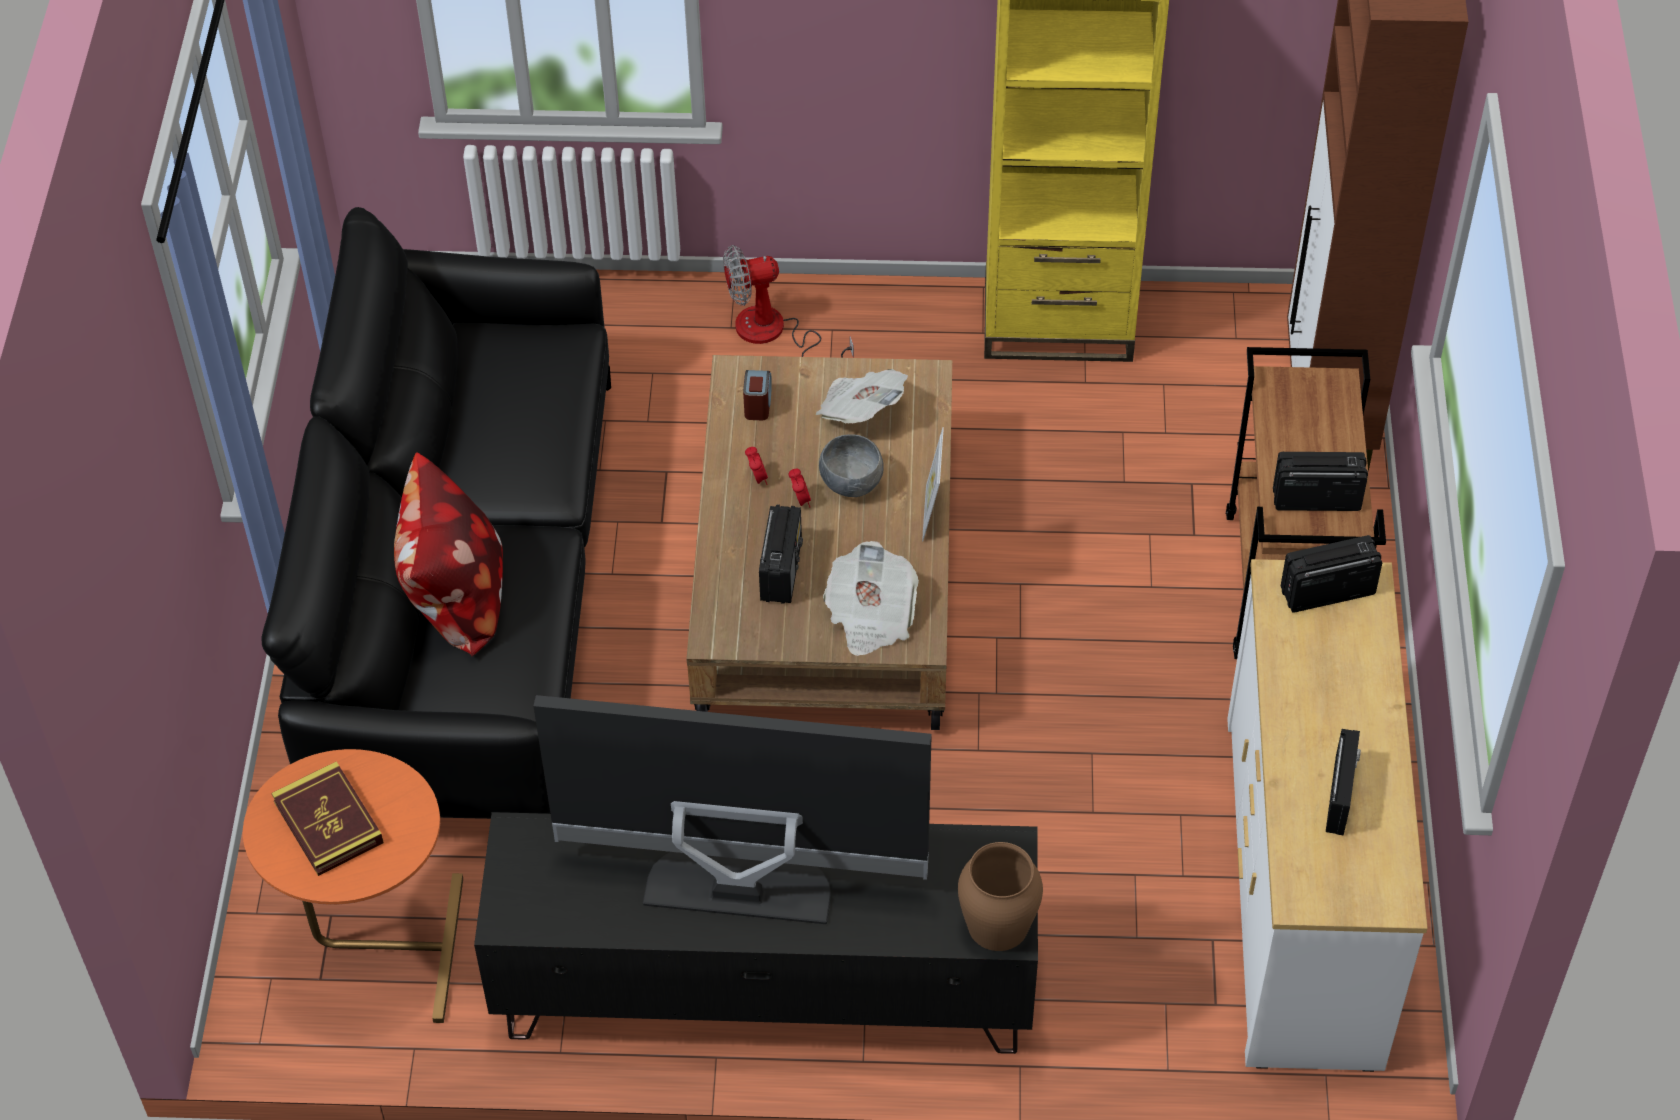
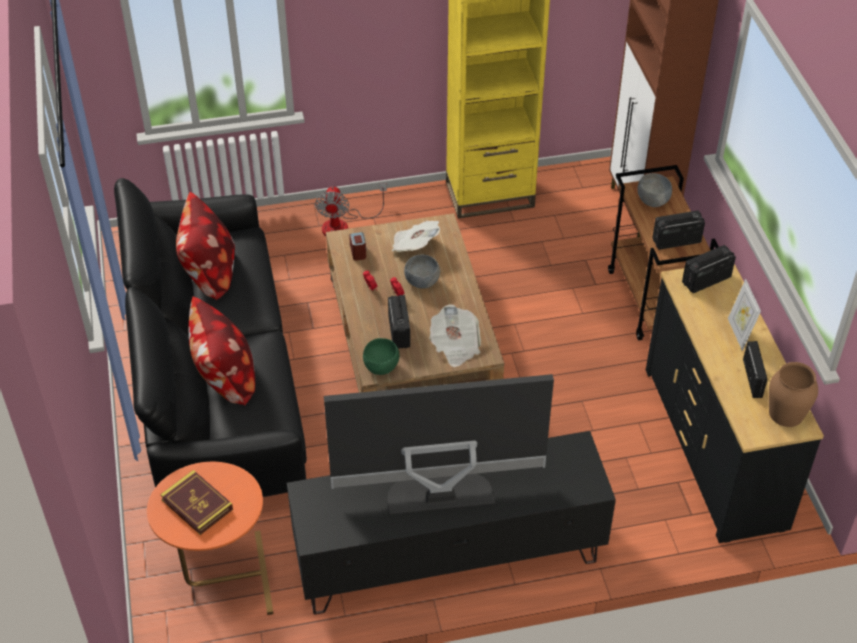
camera: 15 degrees left, 5 degrees down
fan [723,245,854,358] -> fan turned 60 degrees counterclockwise [315,183,387,236]
picture frame [922,427,944,541] -> picture frame moved to [728,279,761,351]
brown vase [958,842,1043,951] -> brown vase moved to [769,362,818,427]
white dresser [1227,559,1428,1072] -> black dresser [646,264,824,543]
none -> pillow [176,192,235,300]
none -> green bowl [363,338,400,375]
none -> grey bowl [637,173,672,207]

